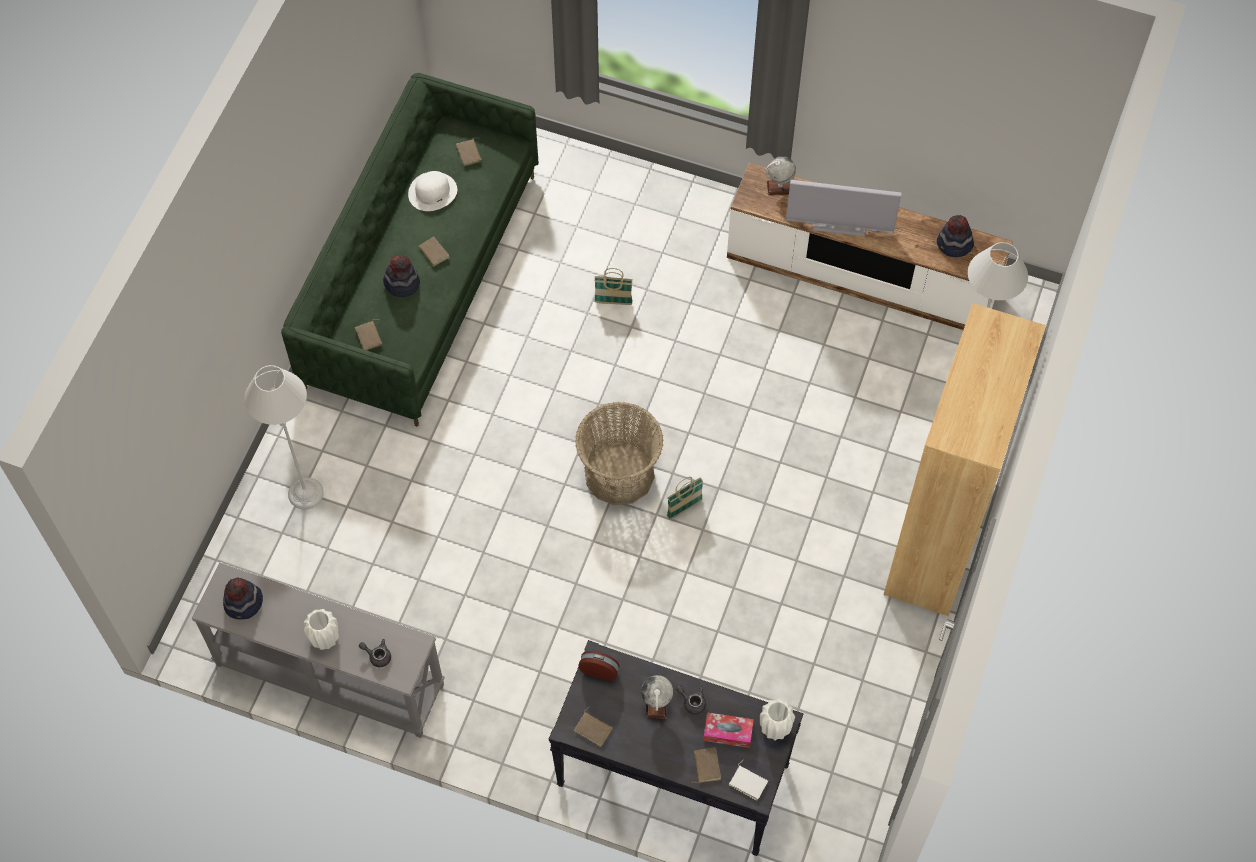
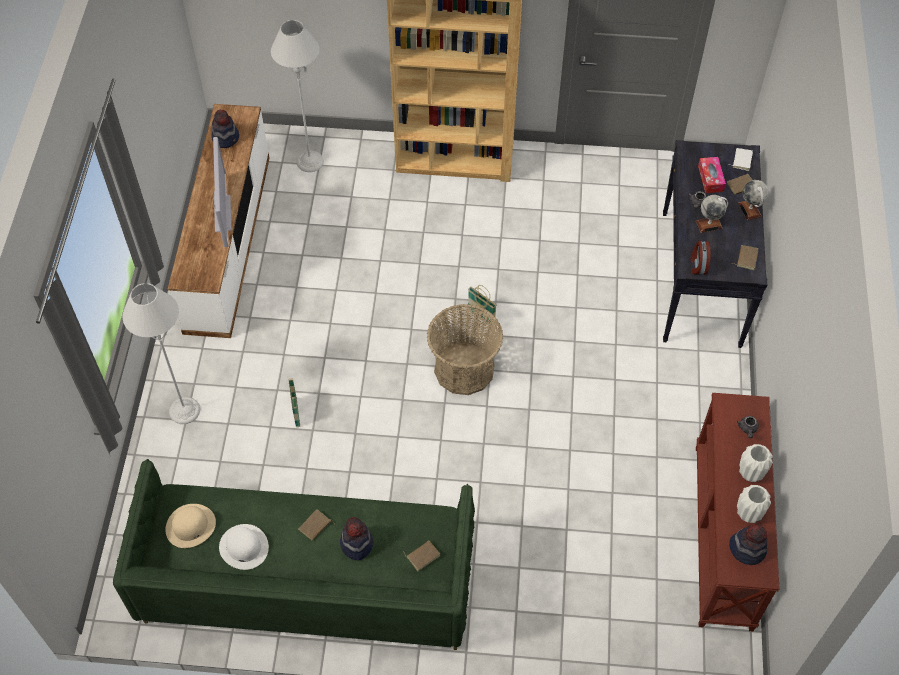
camera: 105 degrees left, 5 degrees down
grey console table [192,562,445,738] -> brown console table [696,393,780,632]
grey floor lamp [244,365,324,510] -> grey floor lamp moved to [123,283,200,424]
brown book [456,139,482,166] -> beige hat [165,504,216,548]
white vase [760,699,795,741] -> white vase moved to [737,485,771,523]
globe [766,156,796,195] -> globe moved to [738,180,768,220]

